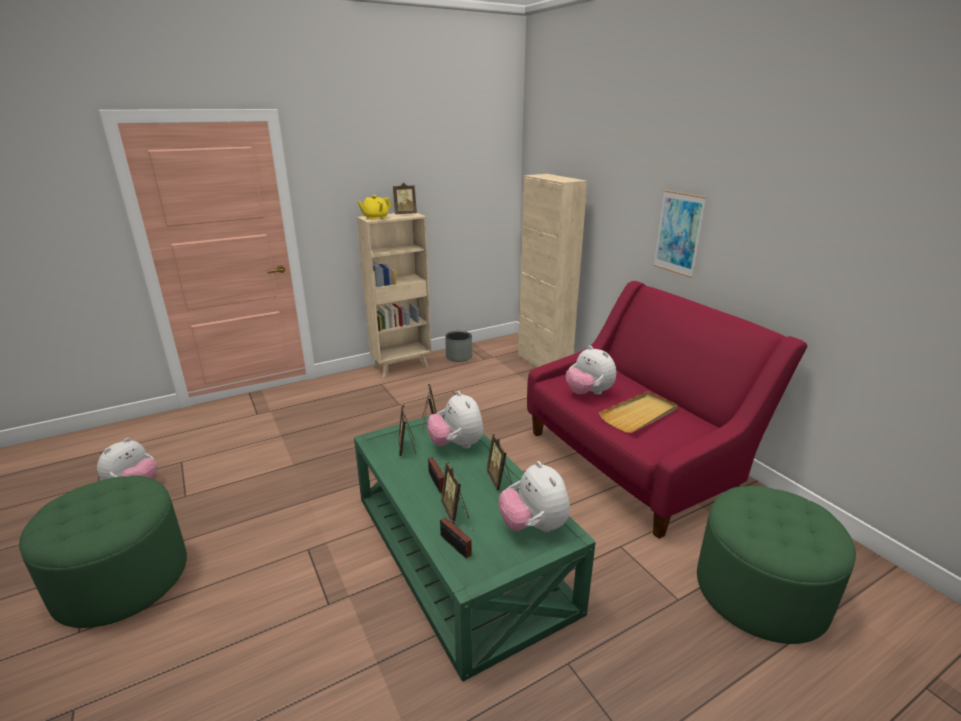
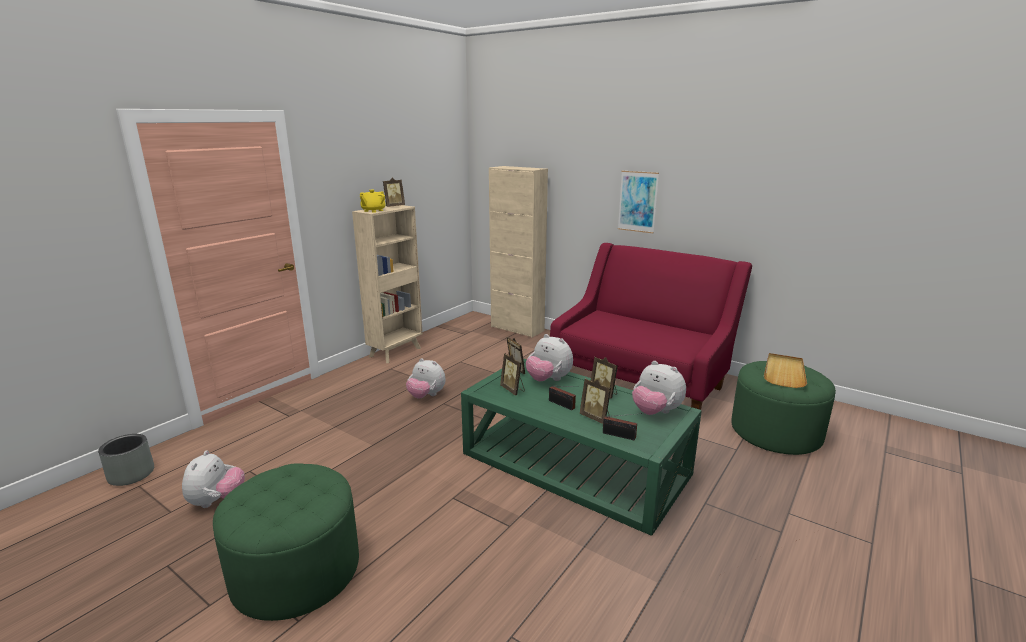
camera: 25 degrees left, 5 degrees down
grey planter [445,331,472,362] -> grey planter moved to [98,434,154,486]
plush toy [566,346,616,395] -> plush toy moved to [406,358,445,399]
beige tray [599,391,678,433] -> beige tray moved to [764,353,807,388]

